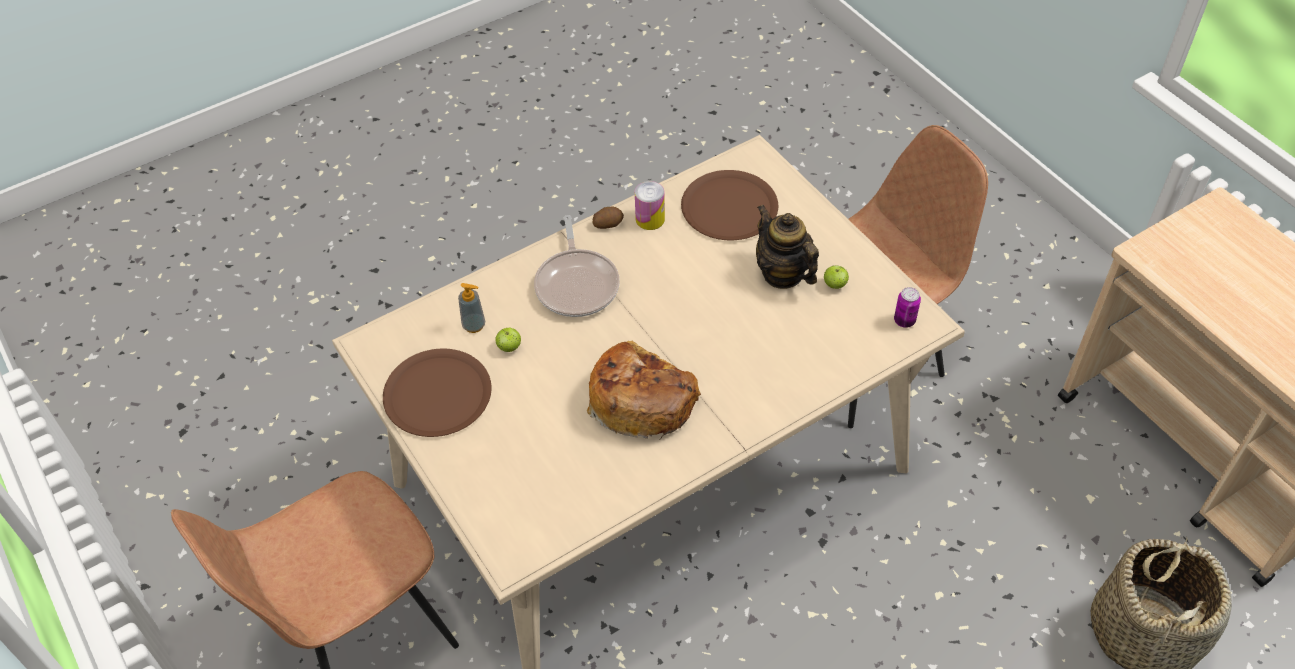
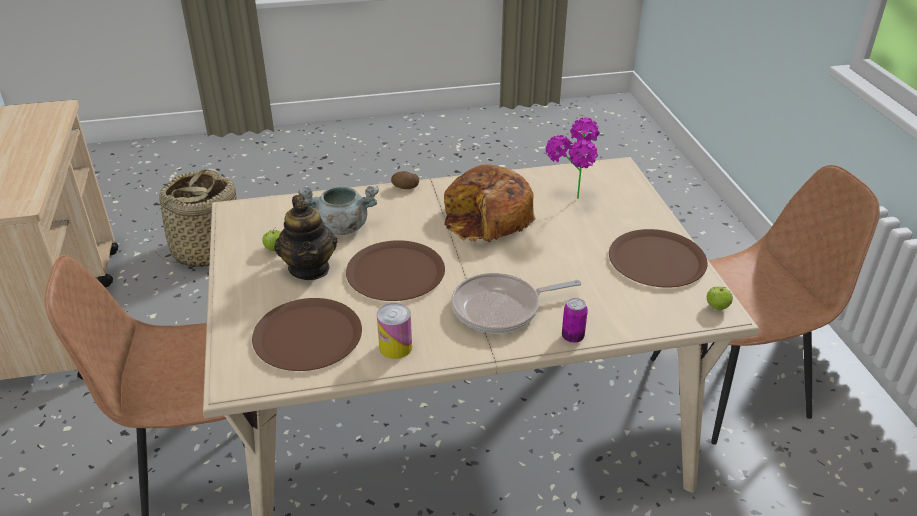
camera: 160 degrees left, 15 degrees down
soap dispenser [458,283,485,333] -> none
apple [495,328,521,352] -> apple moved to [707,286,733,310]
frying pan [534,215,620,317] -> frying pan turned 120 degrees counterclockwise [451,273,581,333]
potato [593,207,624,229] -> potato moved to [391,171,419,189]
can [894,287,921,328] -> can moved to [562,298,588,343]
none -> grey cooking pot [298,186,379,235]
none -> brown plate [346,240,445,301]
none -> potted plant [546,117,599,199]

